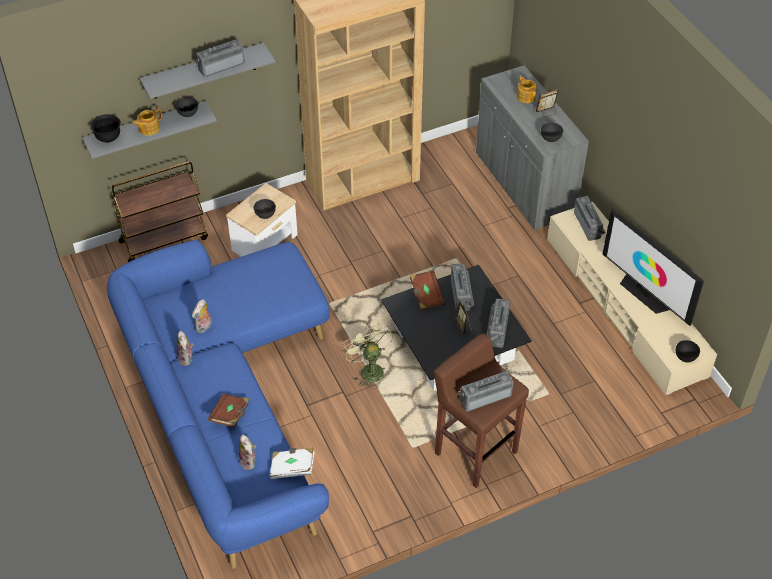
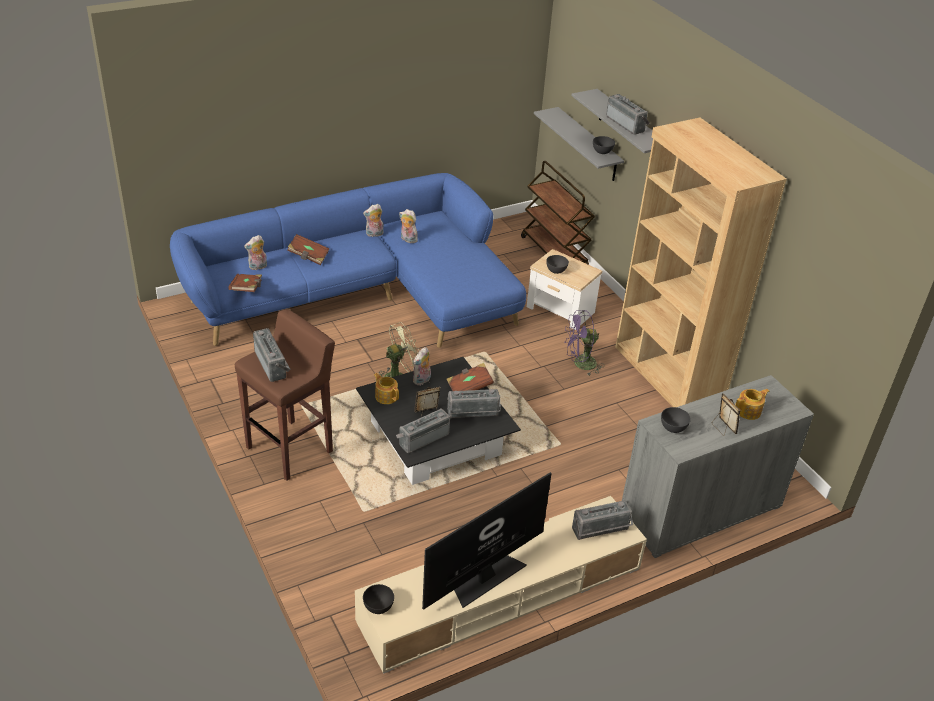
camera: 85 degrees right, 10 degrees down
black bowl [91,114,121,143] -> none
teapot [133,108,162,136] -> teapot moved to [374,373,399,404]
white book [270,448,315,479] -> brown book [228,274,262,292]
radio [486,299,510,348] -> radio turned 45 degrees counterclockwise [396,408,450,453]
none -> plush toy [413,347,431,385]
none -> purple fan [564,310,605,376]

